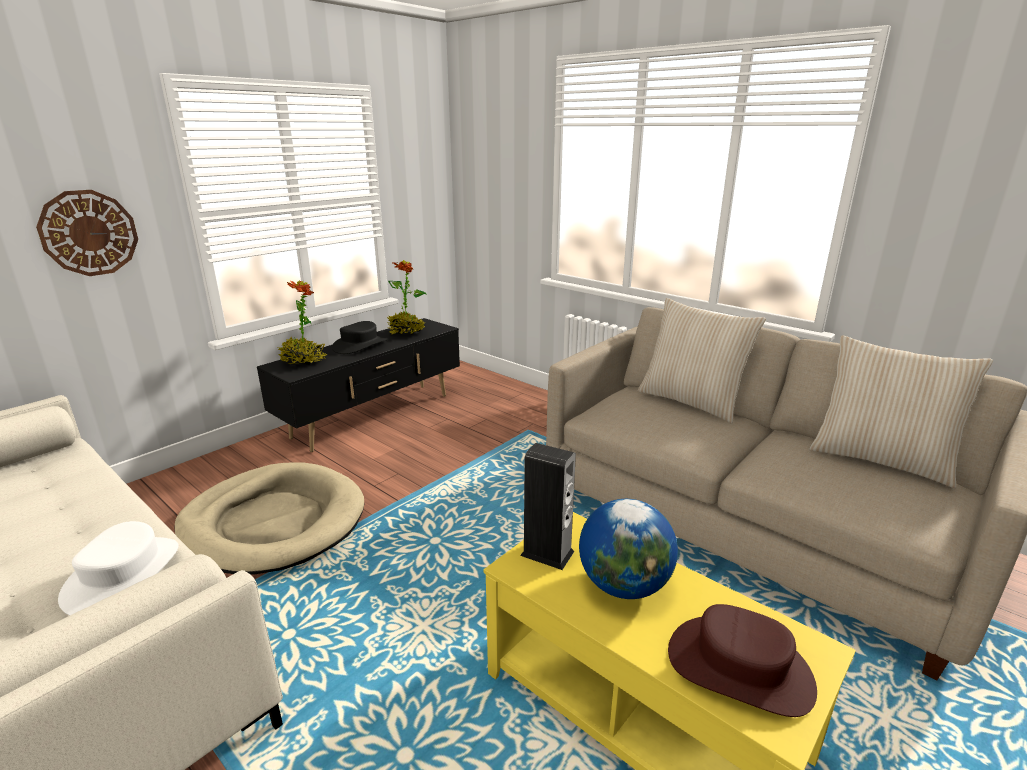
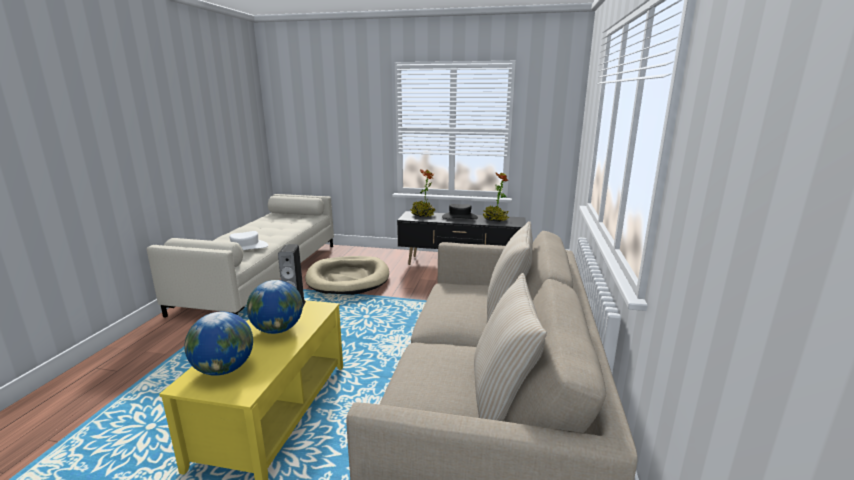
camera: 60 degrees right, 5 degrees down
wall clock [36,190,138,276] -> none
brown hat [668,604,817,717] -> globe [184,312,253,376]

